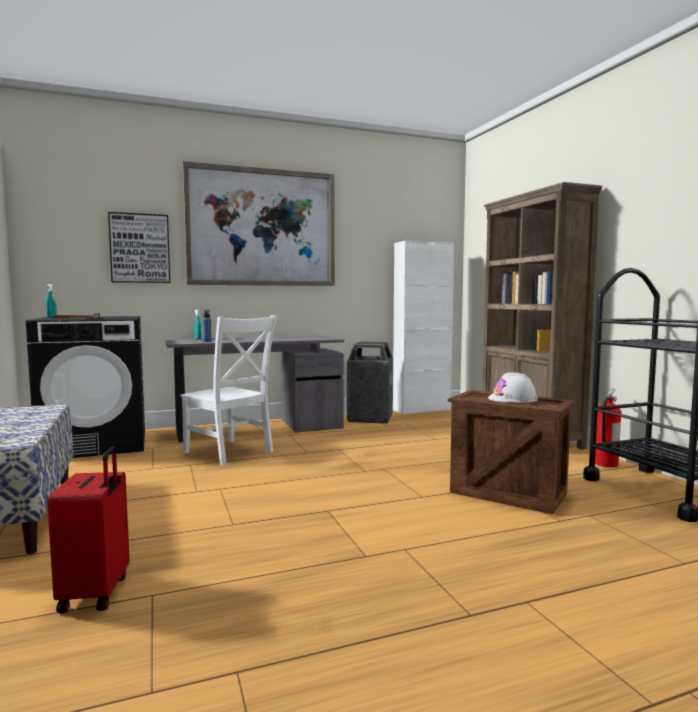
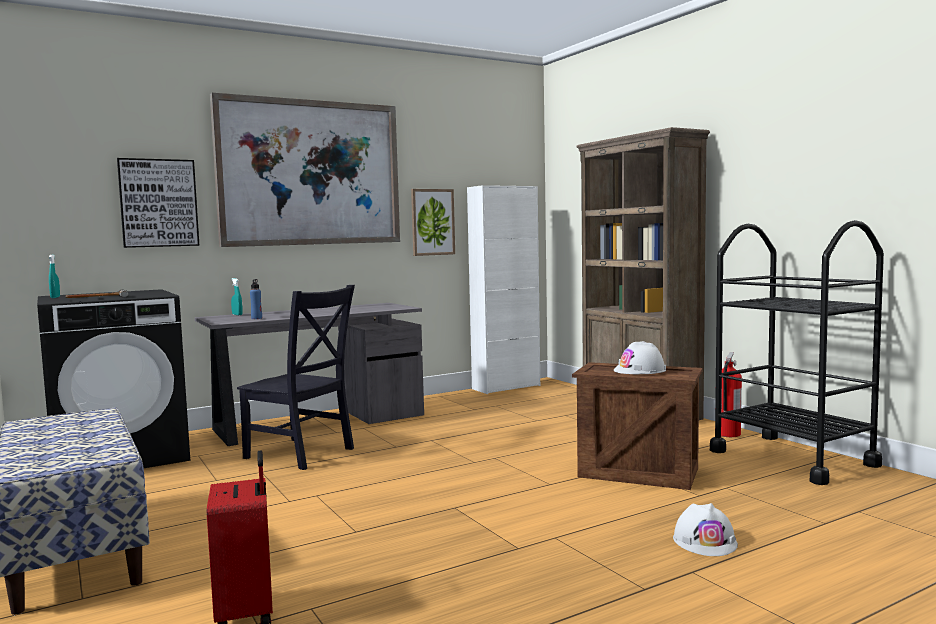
camera: 10 degrees left, 0 degrees up
white chair [180,315,277,466] -> black chair [237,285,355,470]
trash can [347,342,393,424] -> none
none -> picture [411,189,455,256]
none -> white hard hat [673,503,738,556]

